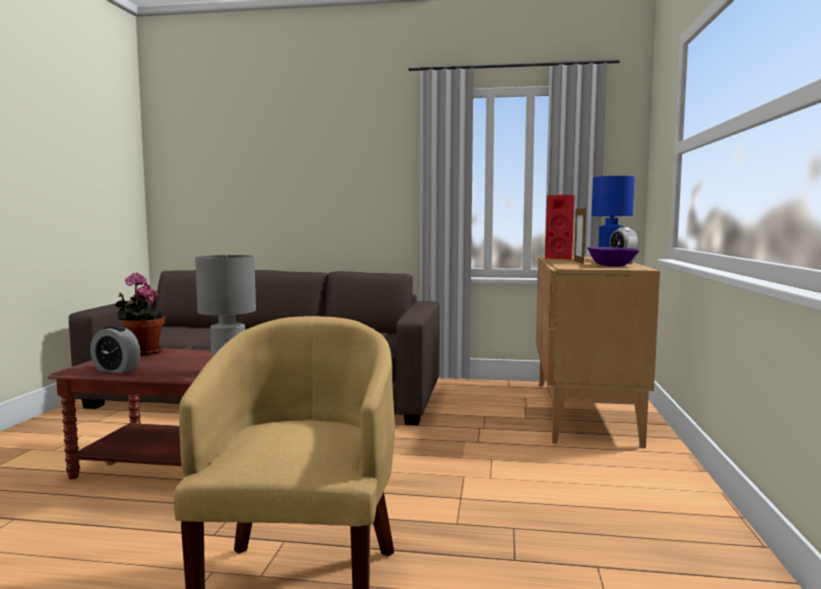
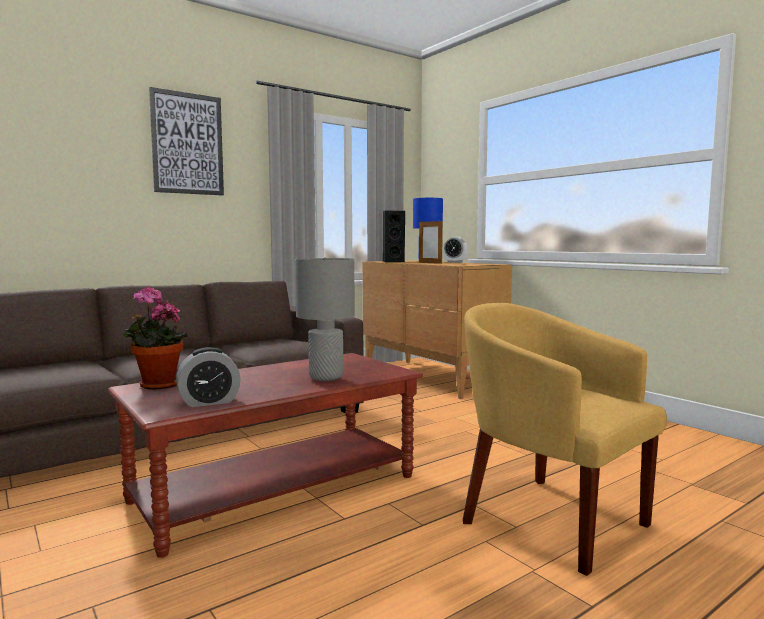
camera: 45 degrees left, 0 degrees up
red speaker [545,195,574,259] -> black speaker [383,210,405,262]
purple bowl [587,247,640,267] -> none
none -> picture [149,87,224,196]

